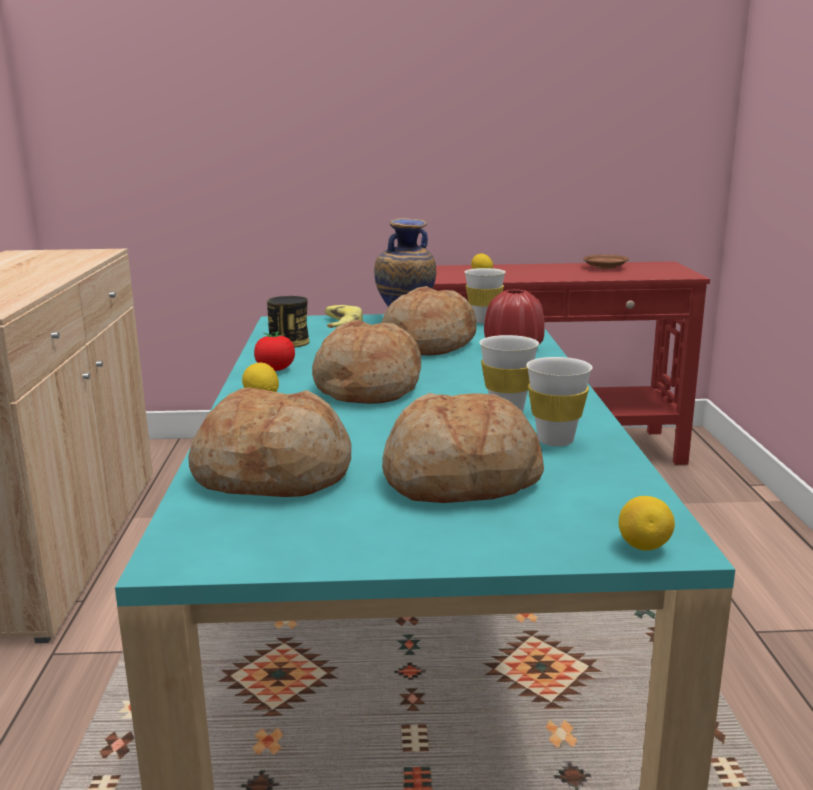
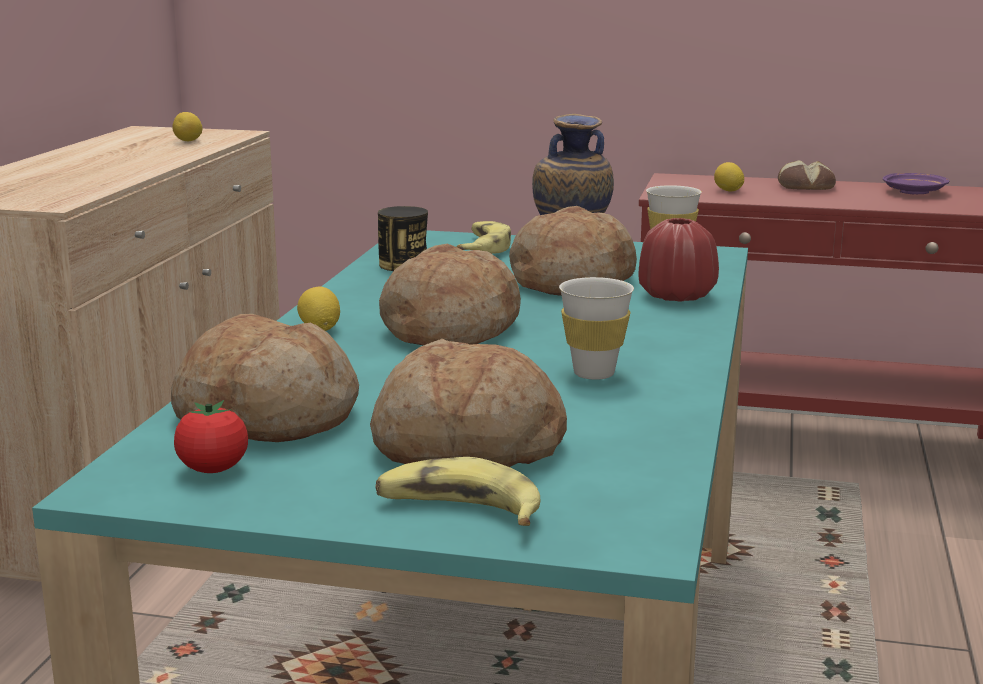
camera: 15 degrees right, 0 degrees up
tomato [254,331,295,371] -> tomato moved to [174,400,248,473]
white cup [526,357,593,446] -> none
brown plate [583,255,629,269] -> purple plate [883,173,949,194]
lemon [619,496,675,551] -> lemon moved to [172,112,202,141]
none -> banana [375,457,540,526]
none -> bread [778,160,836,190]

